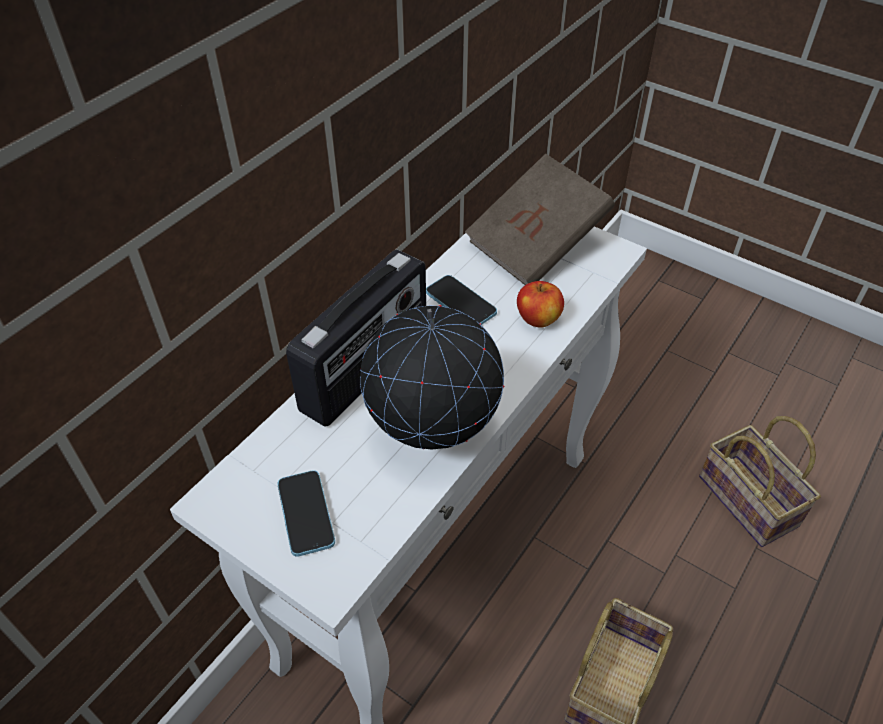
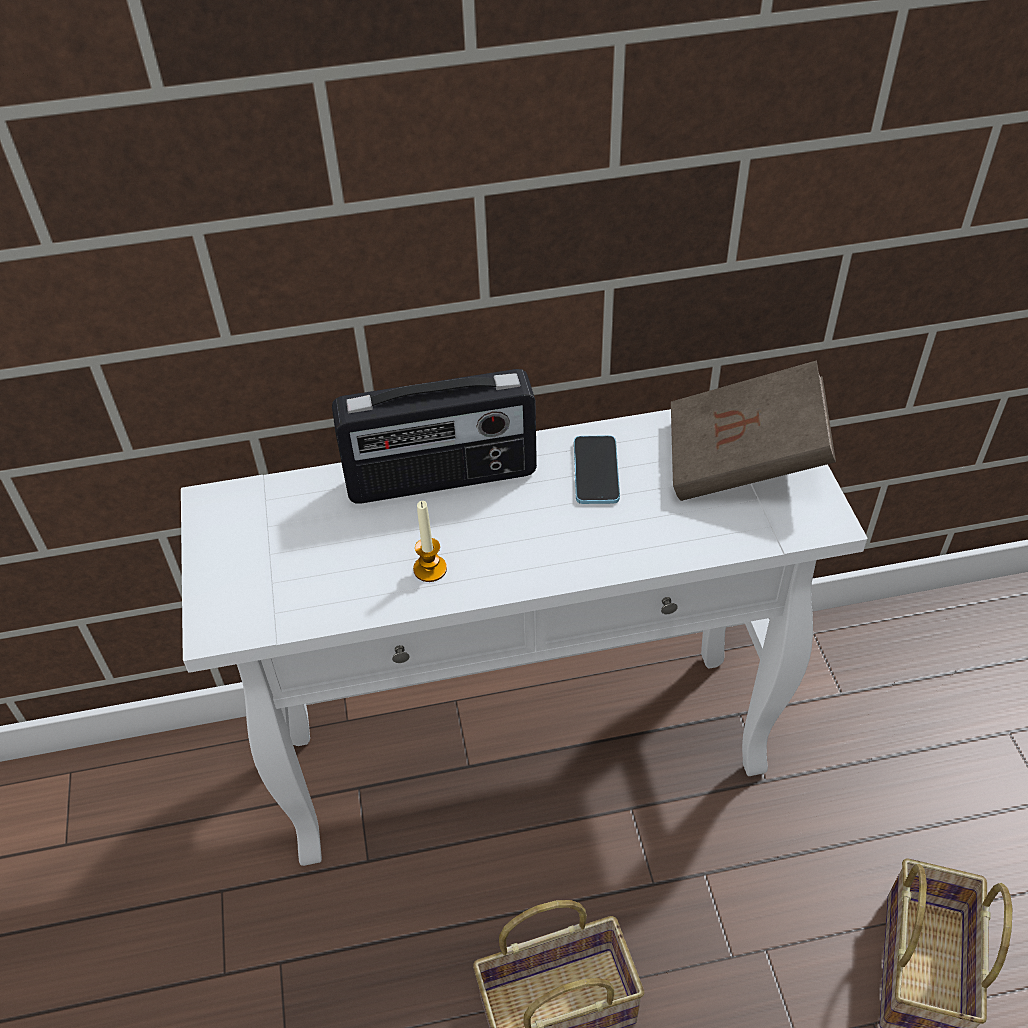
camera: 45 degrees right, 0 degrees up
phone [277,470,335,557] -> none
globe [360,305,504,449] -> candle [413,501,447,582]
apple [517,281,564,327] -> none

